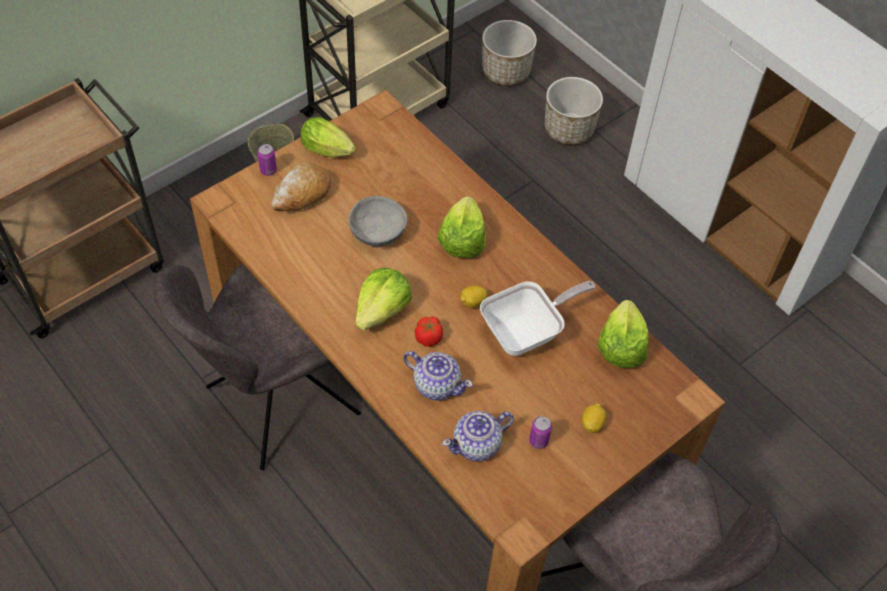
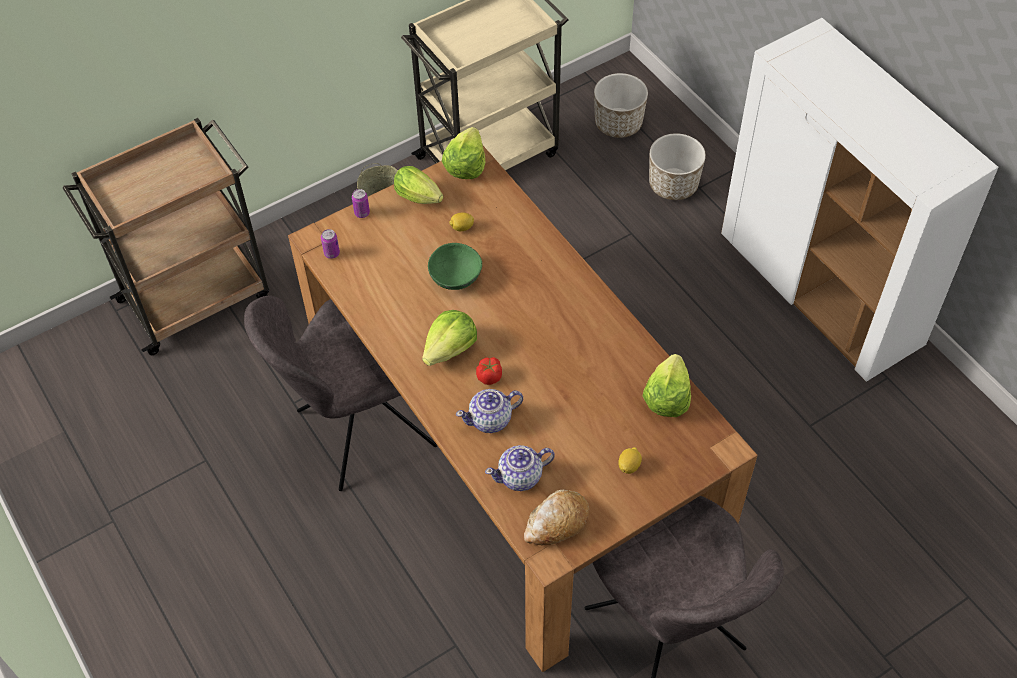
camera: 10 degrees right, 0 degrees up
bread [271,162,331,212] -> bread moved to [524,489,589,545]
grey bowl [349,196,407,246] -> green bowl [428,243,482,290]
teapot [403,351,473,401] -> teapot turned 120 degrees clockwise [456,389,523,433]
lettuce [437,196,486,258] -> lettuce moved to [442,127,485,179]
lemon [460,285,488,308] -> lemon moved to [449,212,474,231]
frying pan [480,281,596,356] -> none
can [529,416,552,449] -> can moved to [321,229,340,259]

